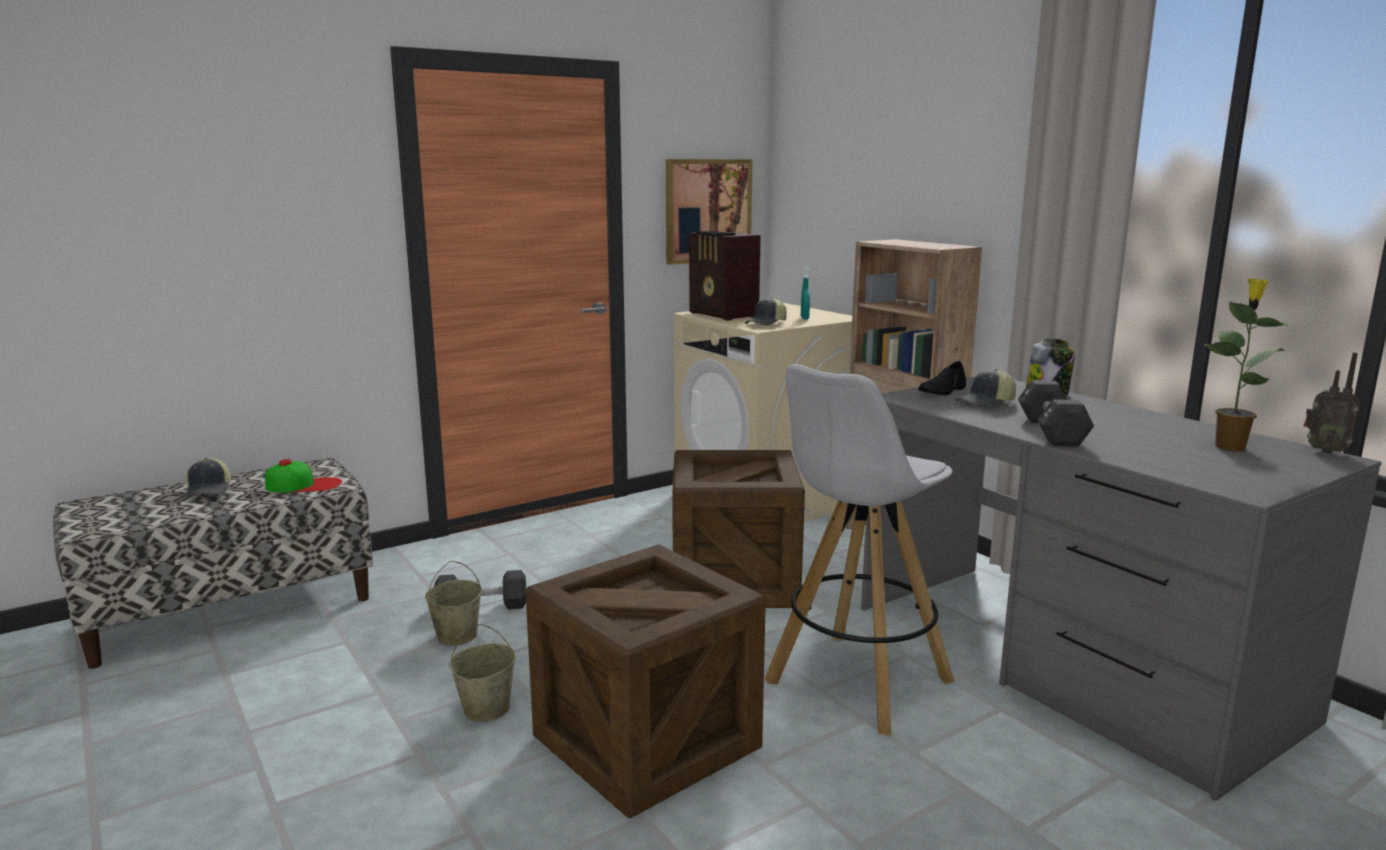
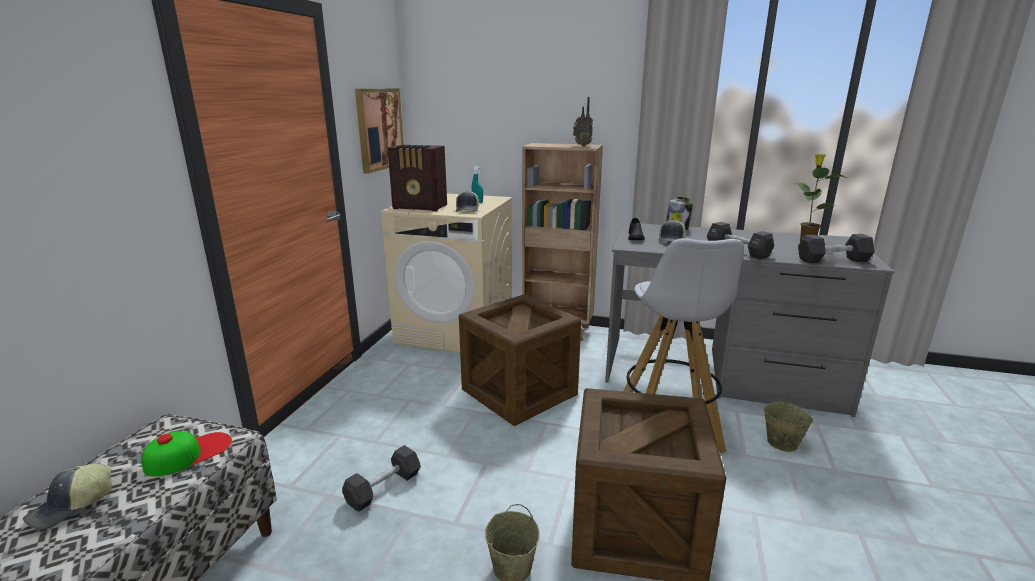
camera: 40 degrees left, 5 degrees up
cap [186,457,231,498] -> cap turned 90 degrees clockwise [23,463,112,530]
beige bucket [425,561,482,646] -> beige bucket moved to [764,391,813,452]
radio [1304,352,1360,454] -> radio moved to [573,97,593,146]
none -> black dumbbell [798,234,875,263]

